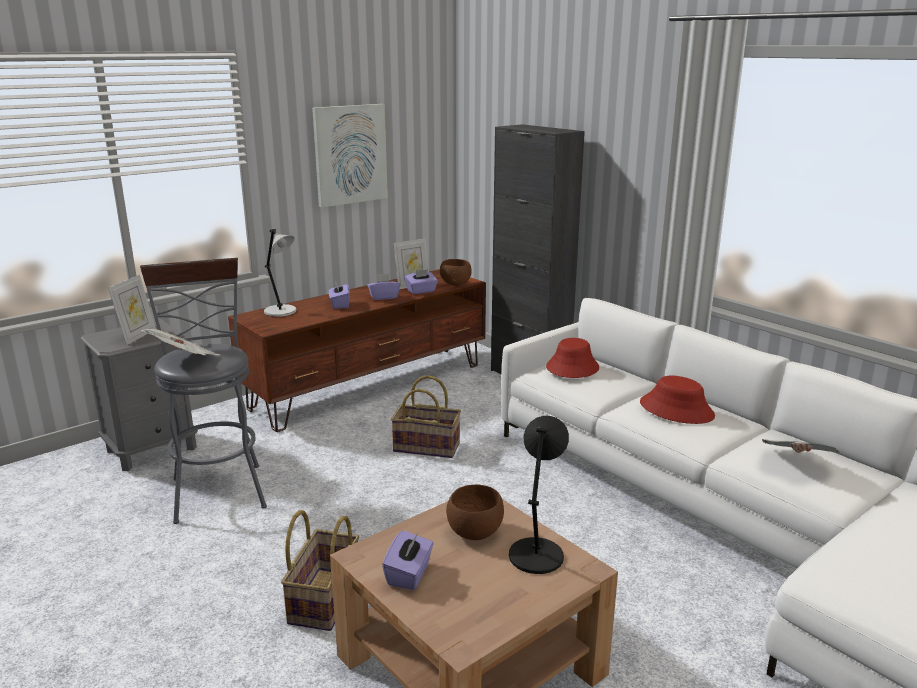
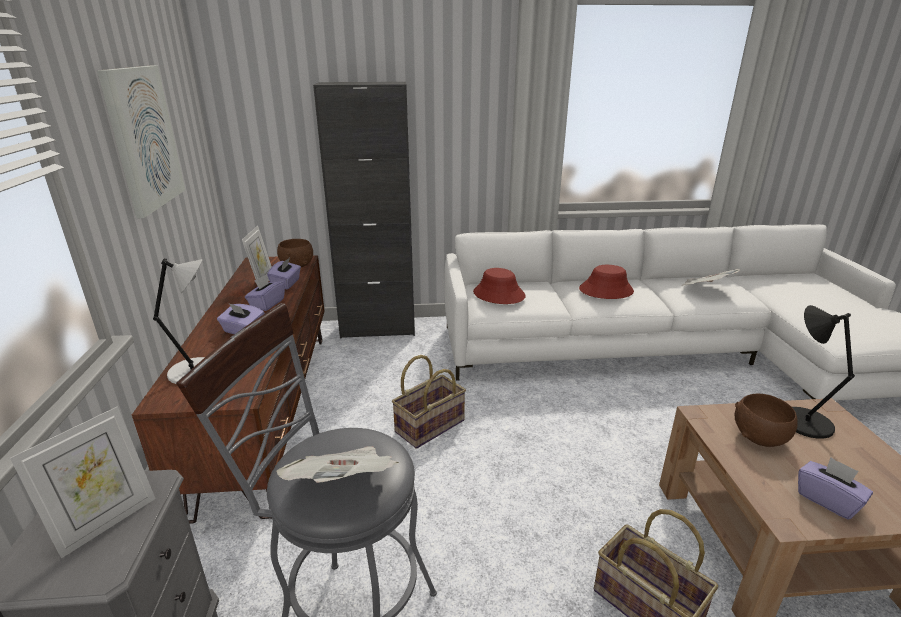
camera: 55 degrees left, 5 degrees up
picture frame [108,275,156,345] -> picture frame turned 75 degrees clockwise [10,406,156,558]

